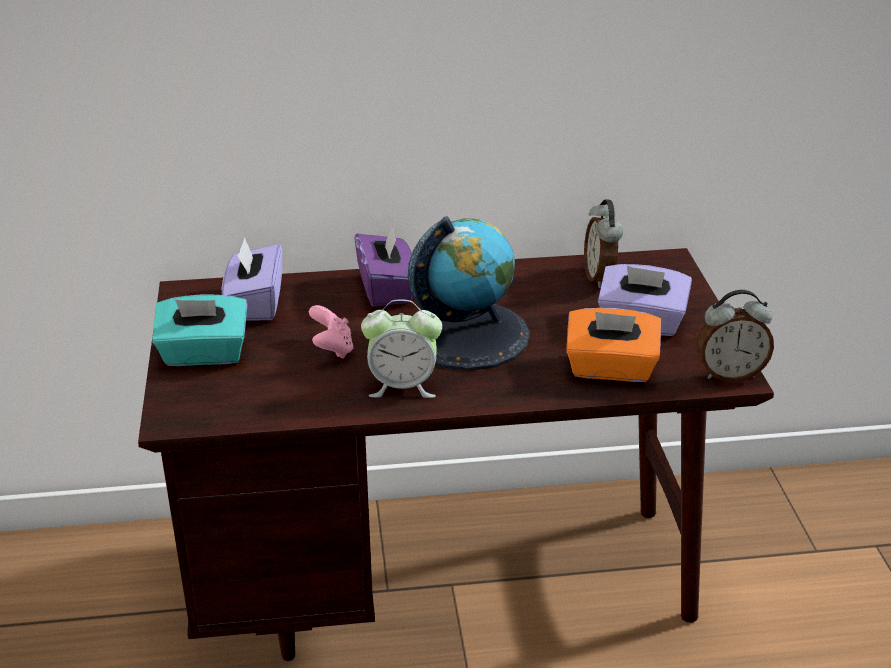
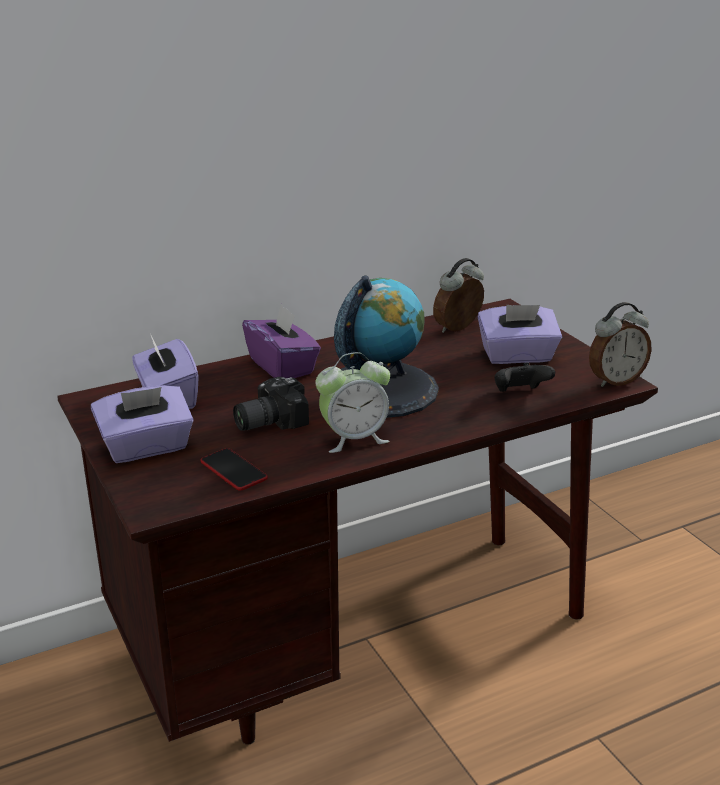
camera: 20 degrees left, 5 degrees down
turquoise tissue box [152,294,247,366] -> purple tissue box [91,385,194,463]
pink game controller [309,305,353,359] -> camera [233,377,309,431]
orange tissue box [566,308,661,382] -> black game controller [495,362,555,392]
alarm clock [584,199,623,288] -> alarm clock turned 75 degrees clockwise [433,258,484,333]
none -> phone [200,448,268,491]

